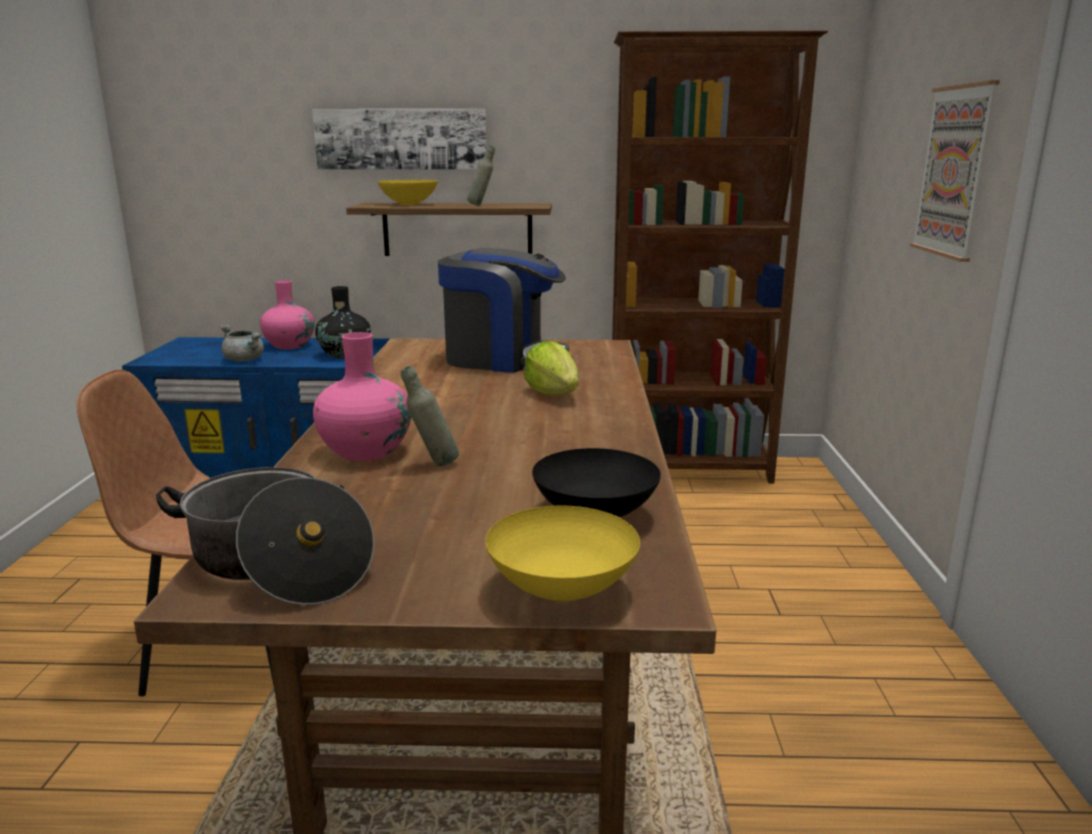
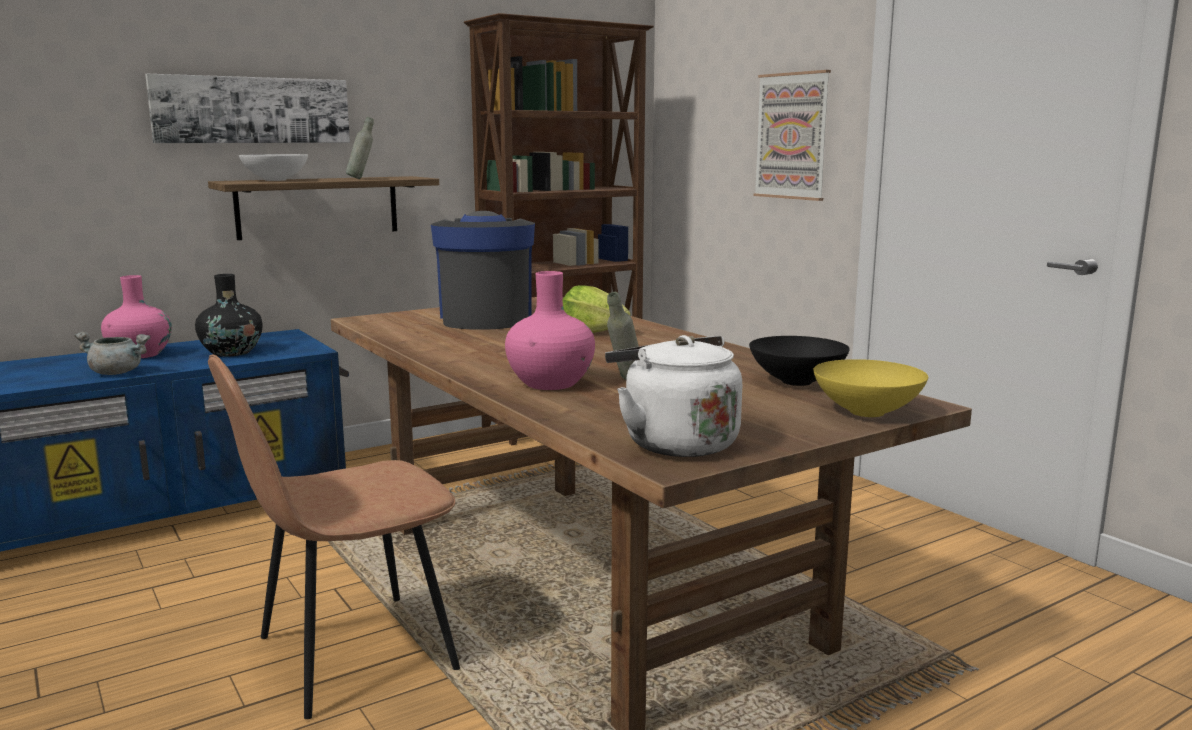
camera: 35 degrees left, 5 degrees down
cooking pot [156,467,374,605] -> white kettle [605,335,742,457]
yellow bowl [377,180,438,205] -> white bowl [239,154,308,181]
coffee machine [438,248,569,373] -> coffee machine turned 75 degrees counterclockwise [431,211,535,330]

